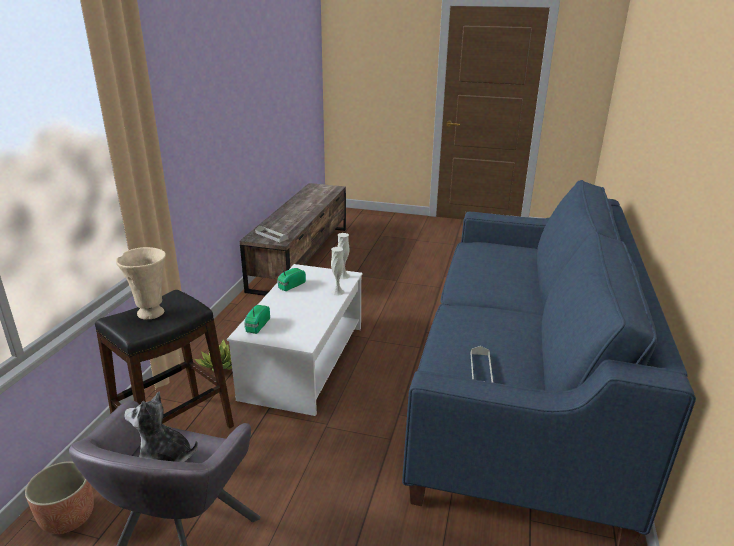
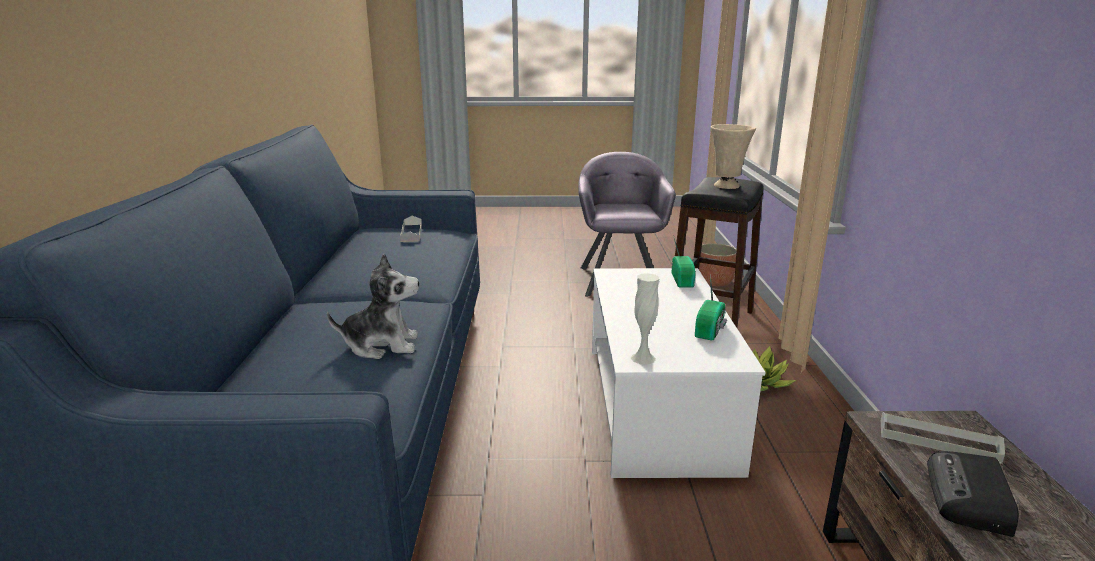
camera: 165 degrees right, 5 degrees down
plush toy [124,392,198,462] -> plush toy moved to [327,253,419,359]
white vase [331,247,344,296] -> none
none -> radio [927,451,1019,537]

